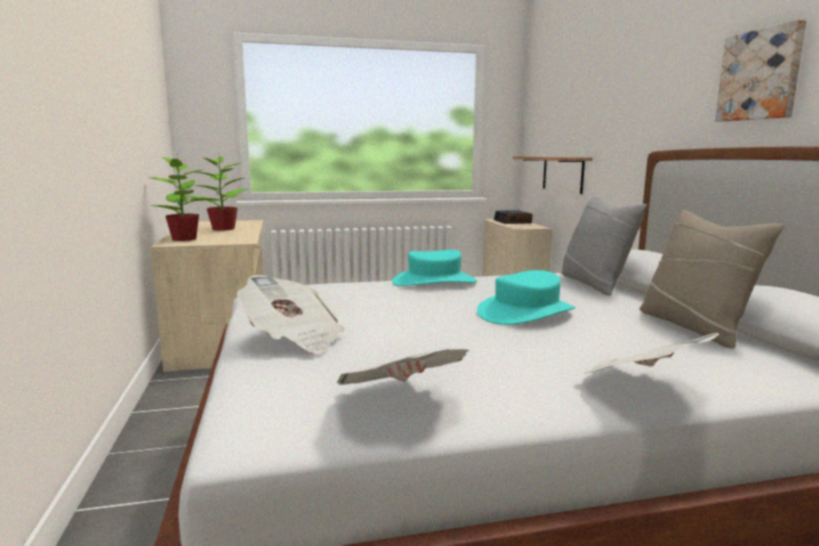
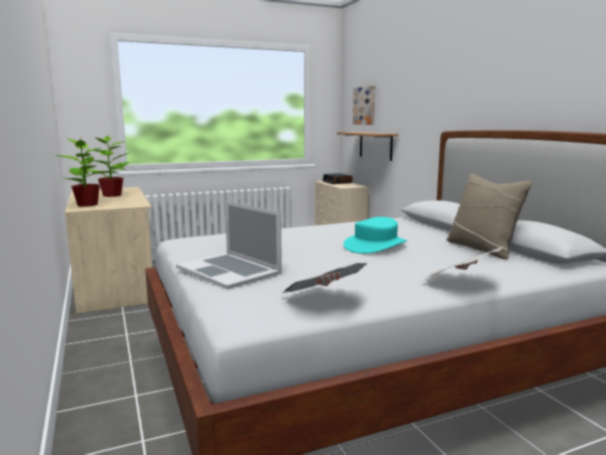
camera: 10 degrees left, 0 degrees up
newspaper [237,275,345,354] -> laptop [176,201,282,290]
turquoise hat [392,250,477,286] -> none
grey pillow [561,196,647,296] -> none
picture [715,20,806,122] -> picture moved to [353,86,375,125]

